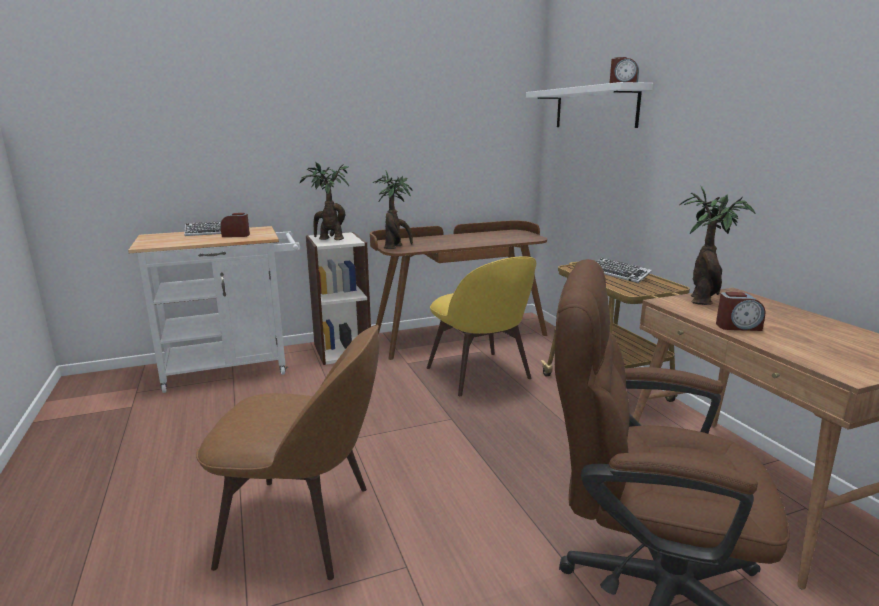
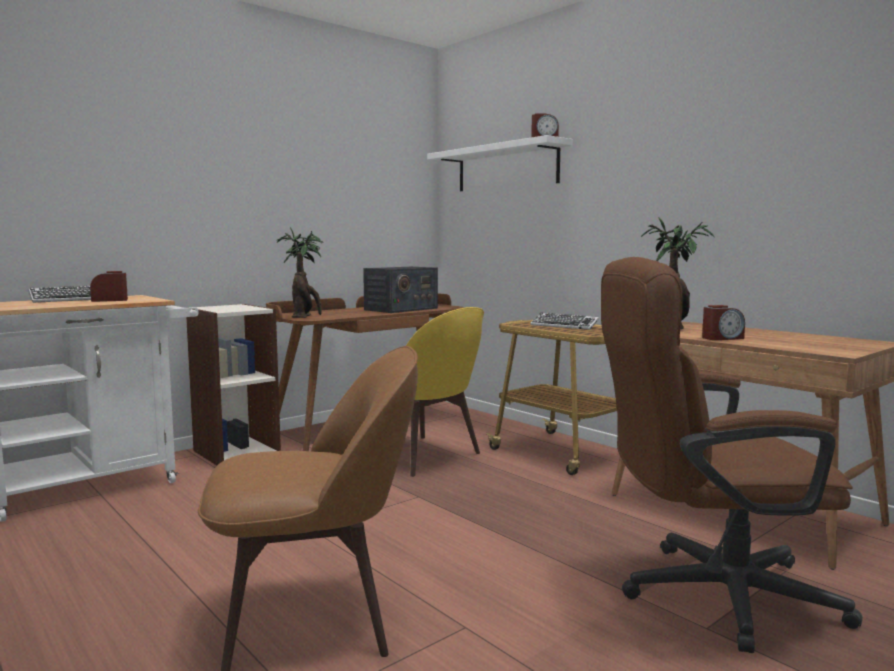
camera: 20 degrees left, 10 degrees down
potted plant [300,162,349,240] -> none
none -> radio [363,267,438,313]

